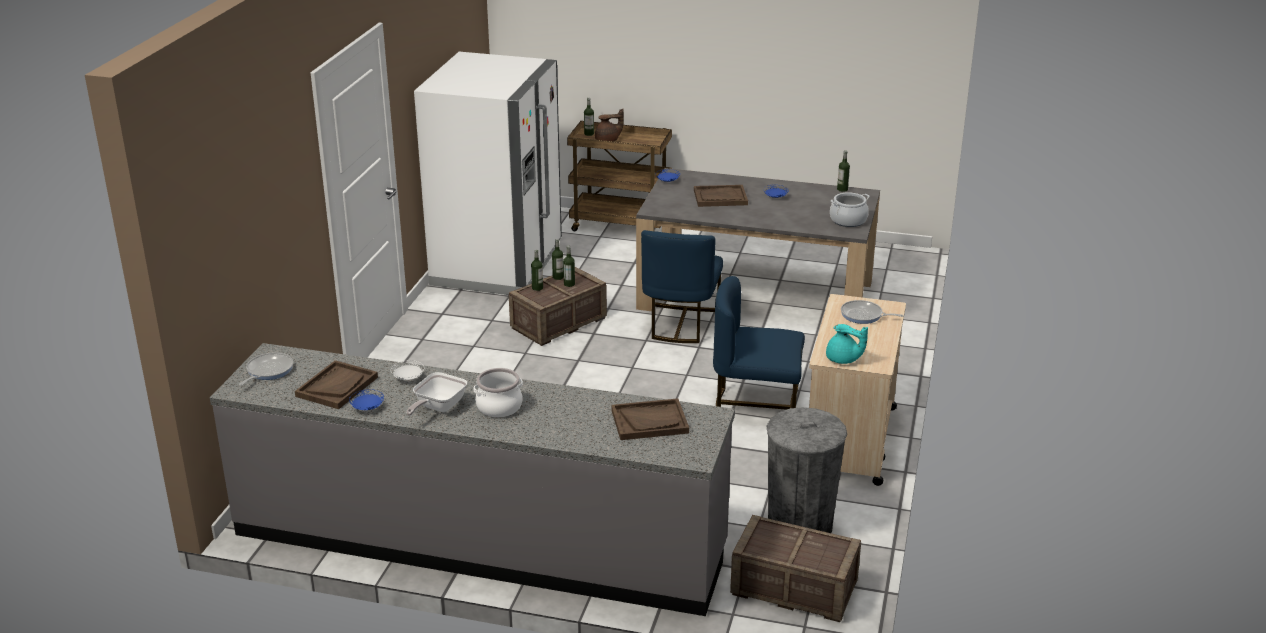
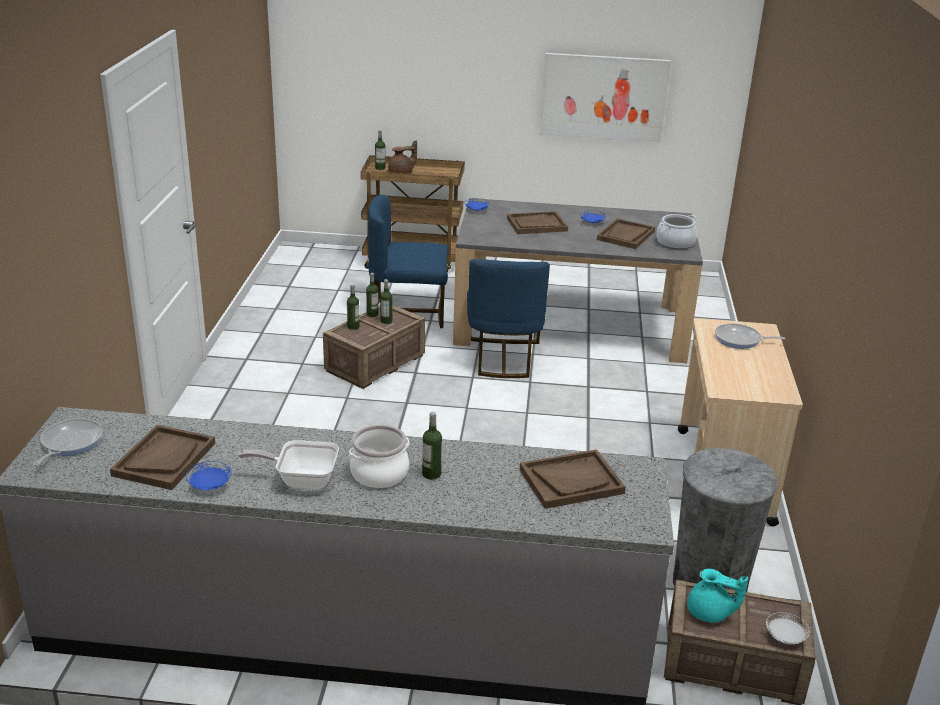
camera: 10 degrees left, 0 degrees up
white plate [391,360,424,380] -> white plate moved to [766,612,810,644]
frying pan [406,372,467,416] -> frying pan turned 75 degrees clockwise [238,440,339,490]
white fridge [414,52,562,295] -> none
blue chair [713,276,805,410] -> blue chair moved to [368,195,449,328]
turquoise teapot [826,324,868,364] -> turquoise teapot moved to [687,569,748,622]
bottle [837,150,850,192] -> bottle moved to [422,412,442,480]
none -> picture [540,53,671,142]
none -> brown tray [597,218,655,249]

